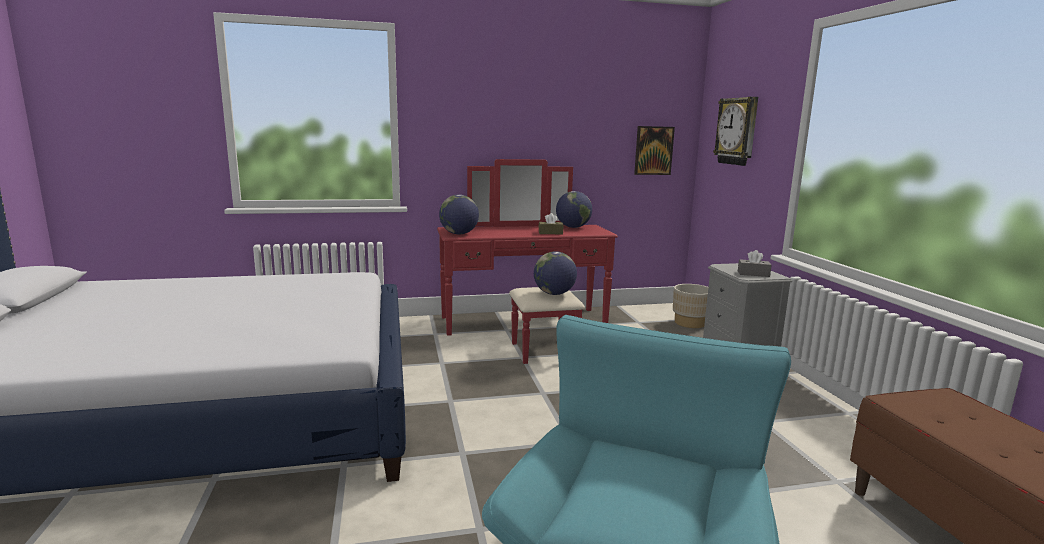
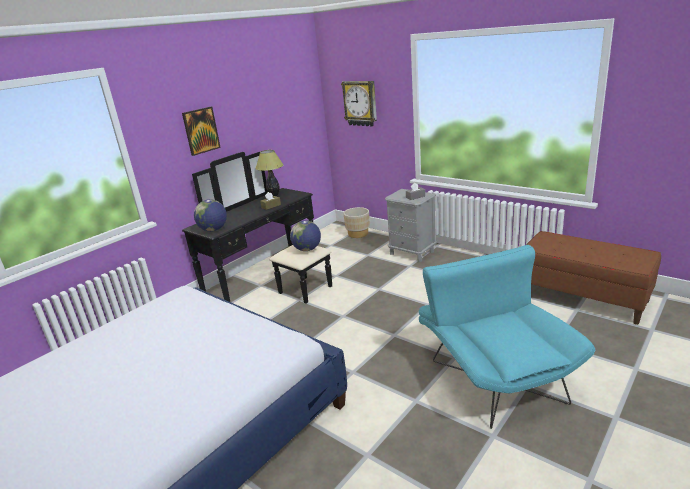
camera: 35 degrees left, 10 degrees up
red dresser [437,159,618,364] -> black dresser [182,151,332,304]
globe [556,191,592,228] -> table lamp [255,150,283,196]
picture [634,126,675,175] -> picture moved to [182,107,221,156]

